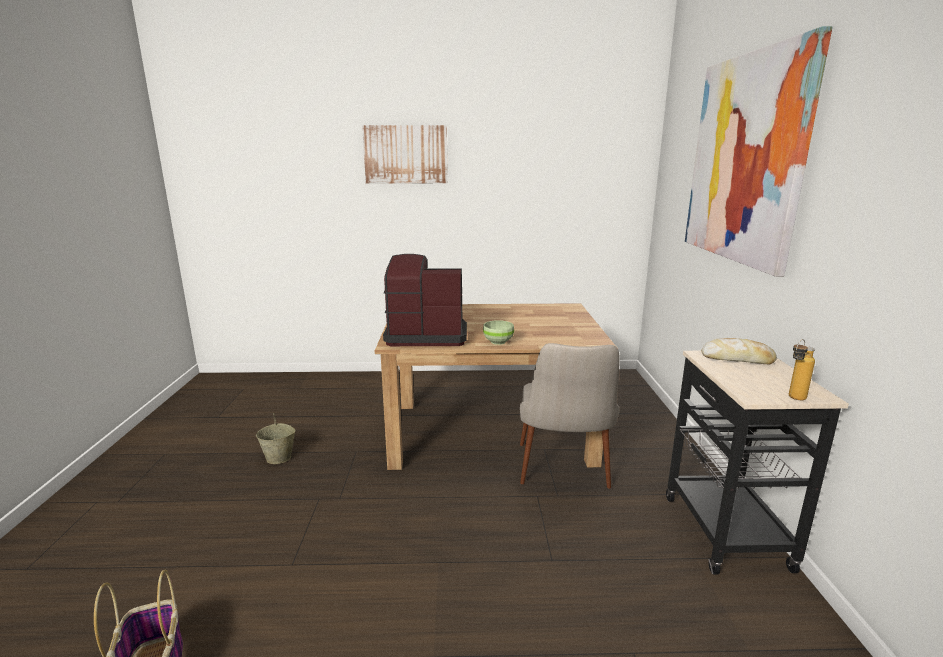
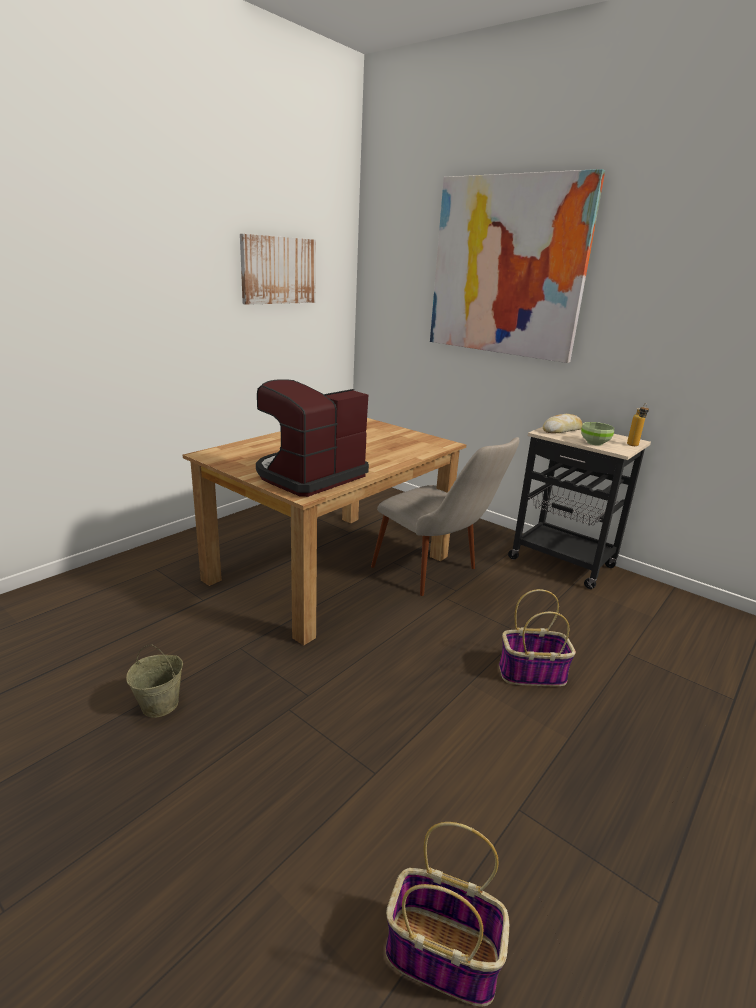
camera: 50 degrees left, 5 degrees up
picture [362,125,448,183] -> picture moved to [240,234,316,305]
green bowl [483,320,514,345] -> green bowl moved to [581,422,614,446]
none -> basket [499,589,576,686]

